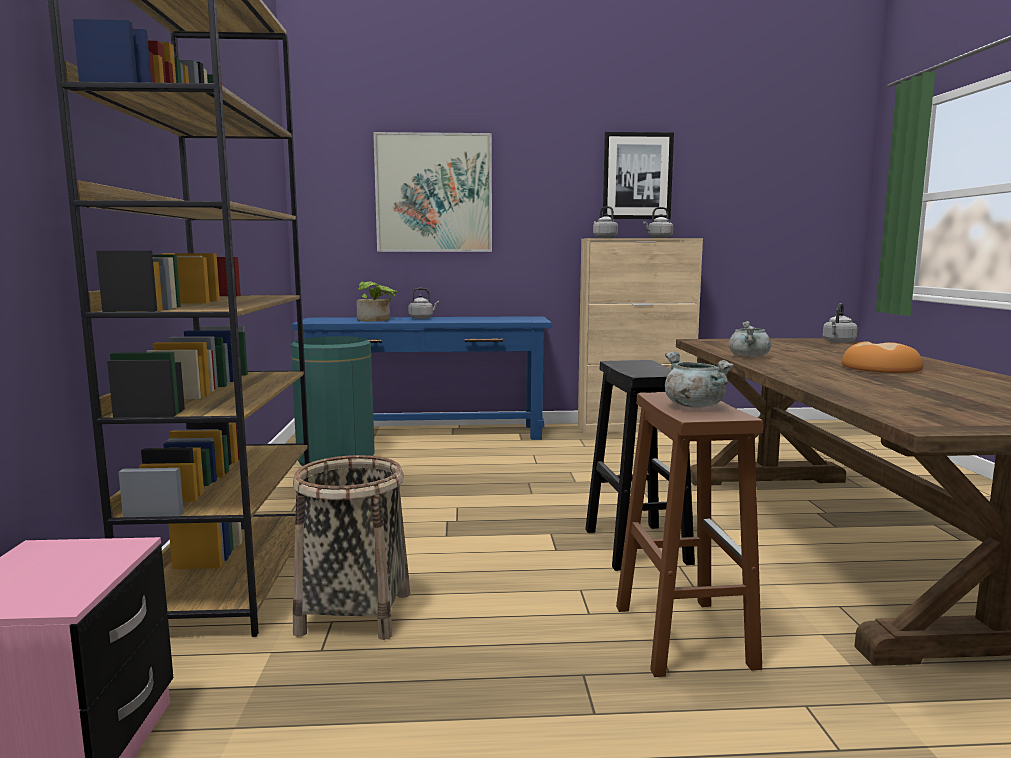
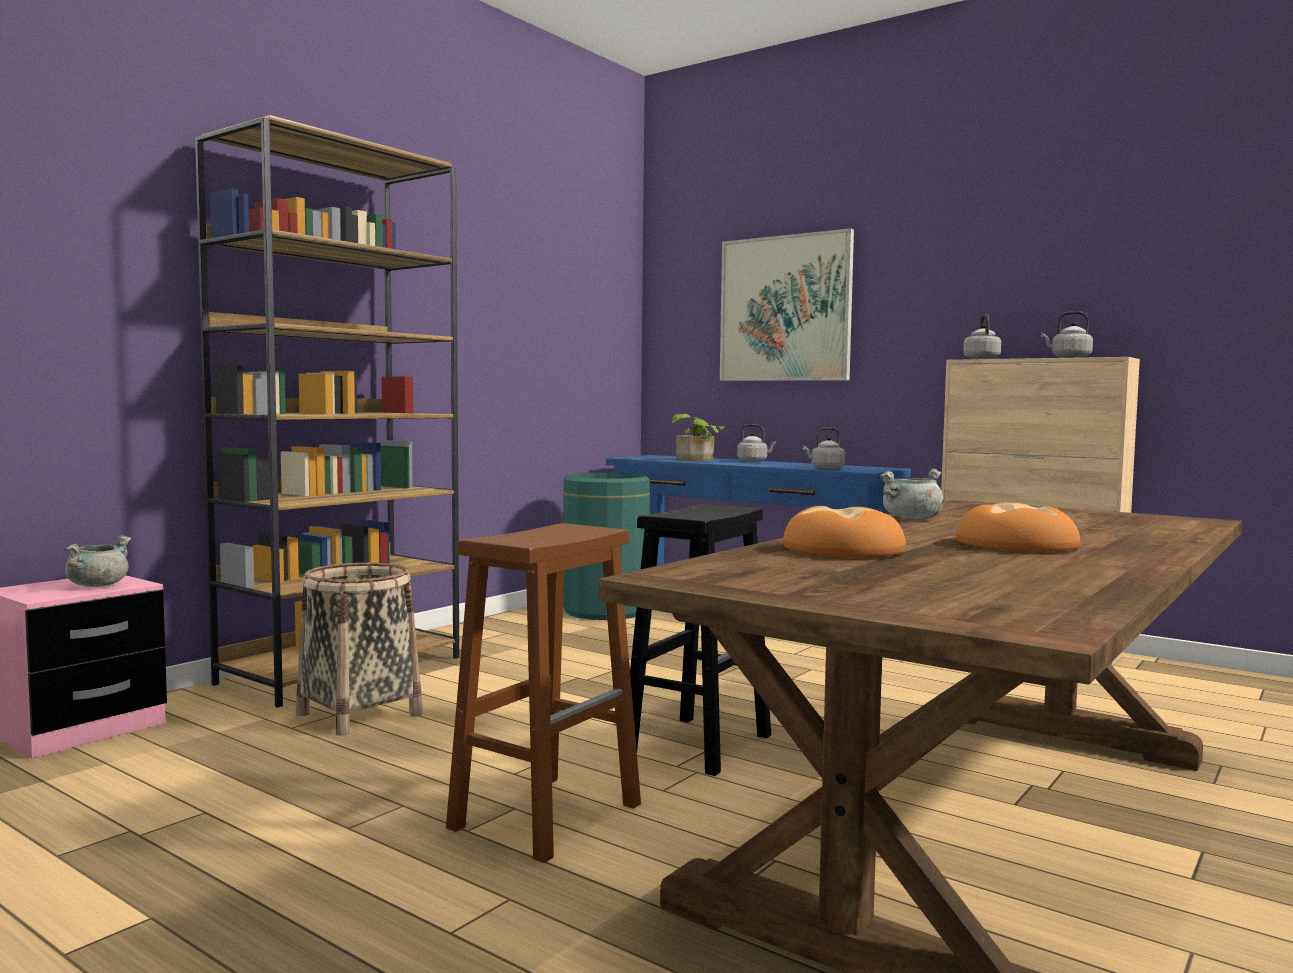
camera: 40 degrees right, 5 degrees down
picture [603,132,674,219] -> none
grey cooking pot [665,352,735,408] -> grey cooking pot moved to [65,535,131,587]
grey kettle [823,303,858,343] -> grey kettle moved to [803,427,845,469]
none -> bread [783,506,906,558]

